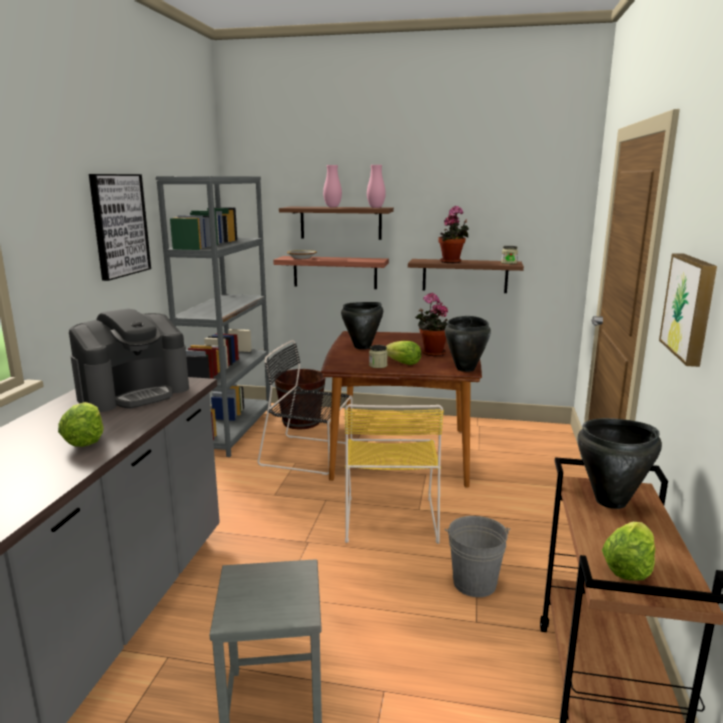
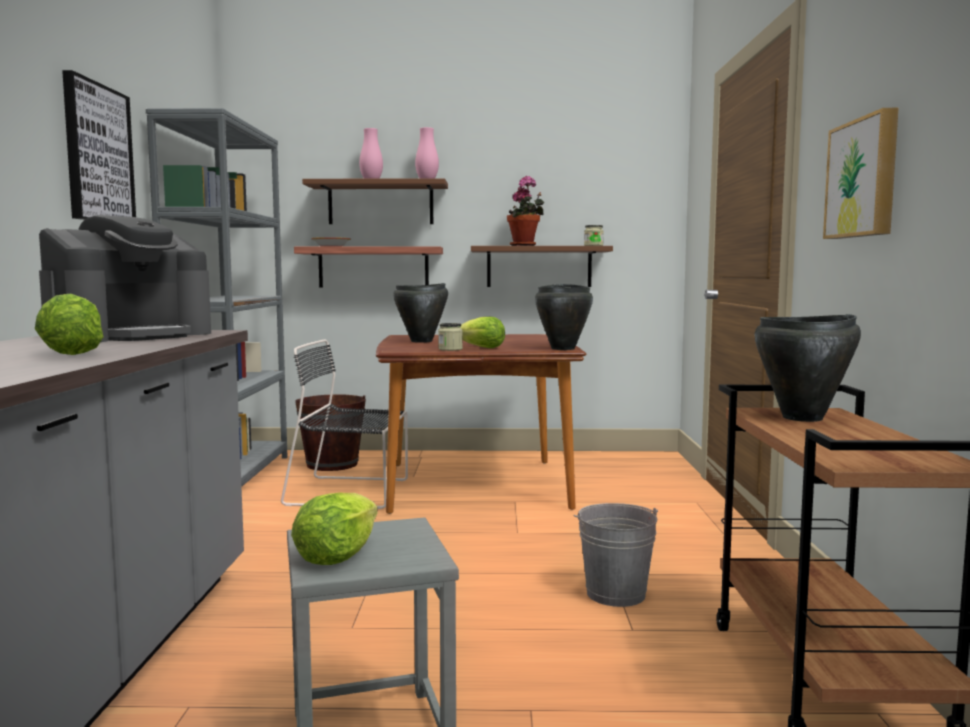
camera: 10 degrees left, 10 degrees down
yellow chair [344,404,444,544] -> none
potted plant [415,293,448,356] -> none
lettuce [602,522,655,581] -> lettuce moved to [291,492,378,565]

